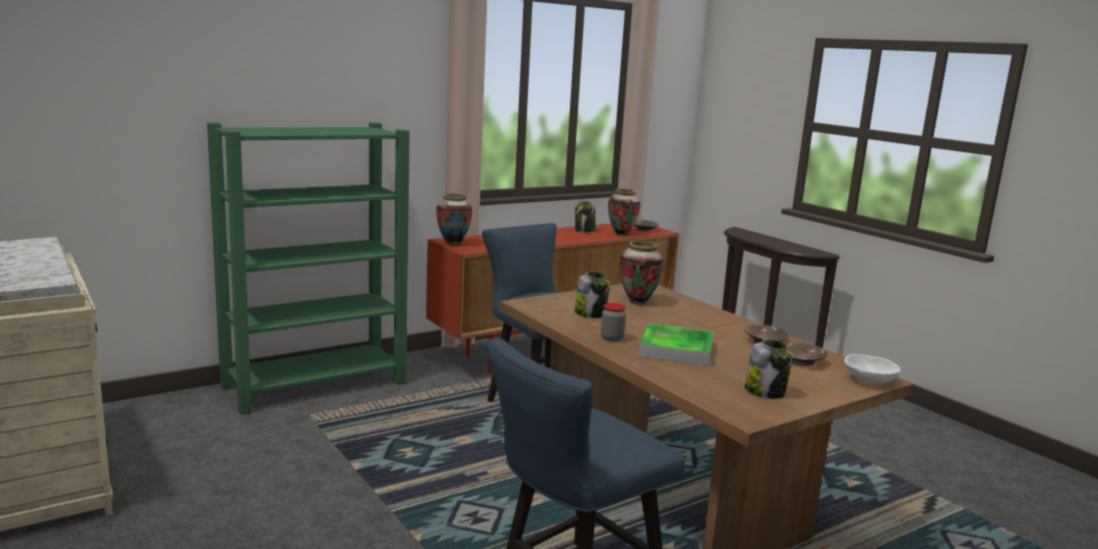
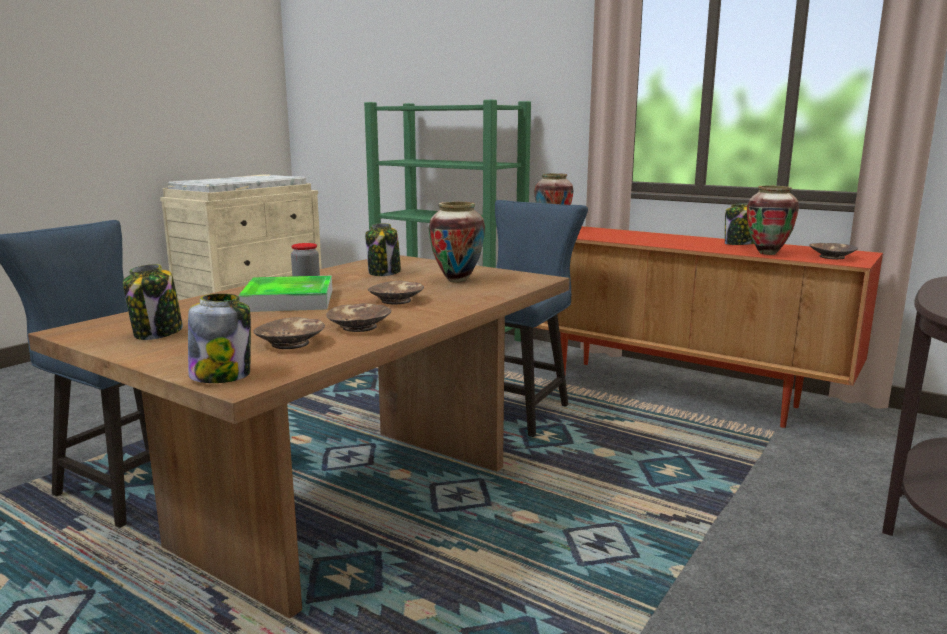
camera: 70 degrees right, 0 degrees up
white bowl [844,354,901,385] -> jar [188,294,251,383]
none -> brown bowl [368,281,424,304]

